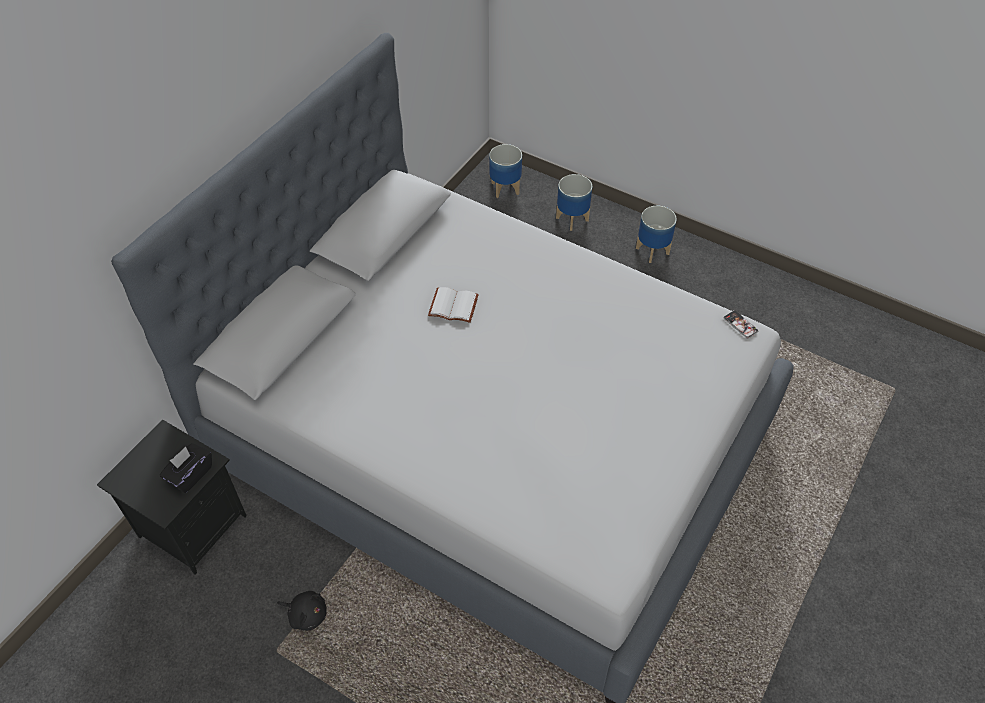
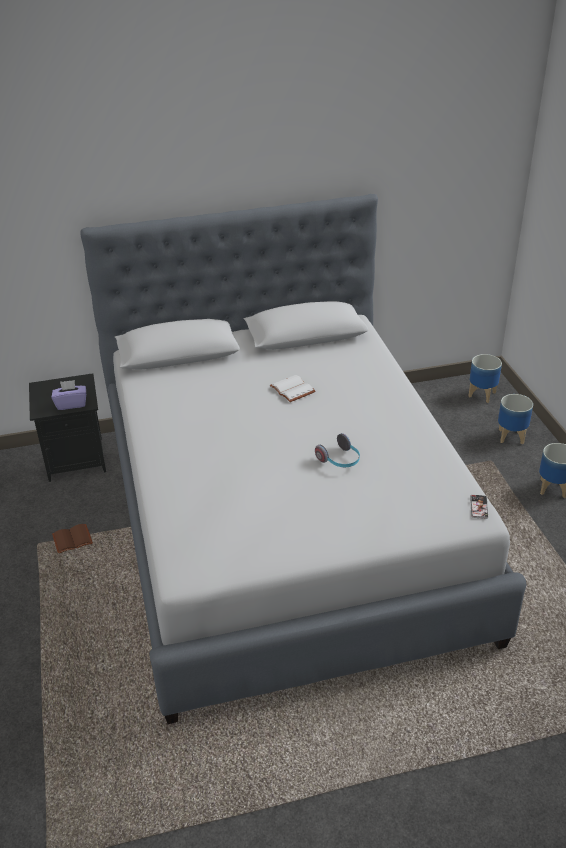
camera: 45 degrees right, 15 degrees down
black tissue box [160,443,212,493] -> purple tissue box [52,380,86,410]
black plush toy [277,591,327,631] -> brown book [52,524,93,554]
none -> headphones [315,433,360,467]

